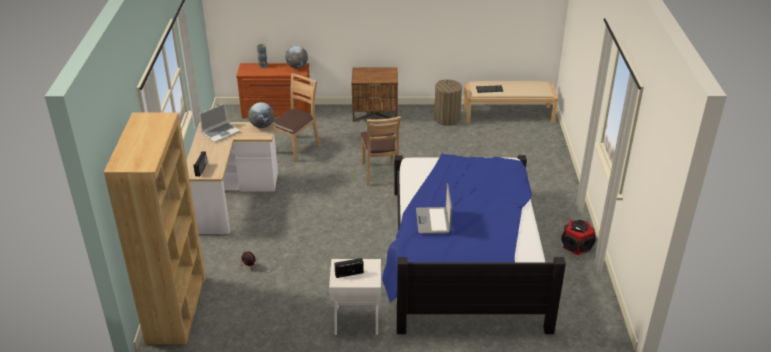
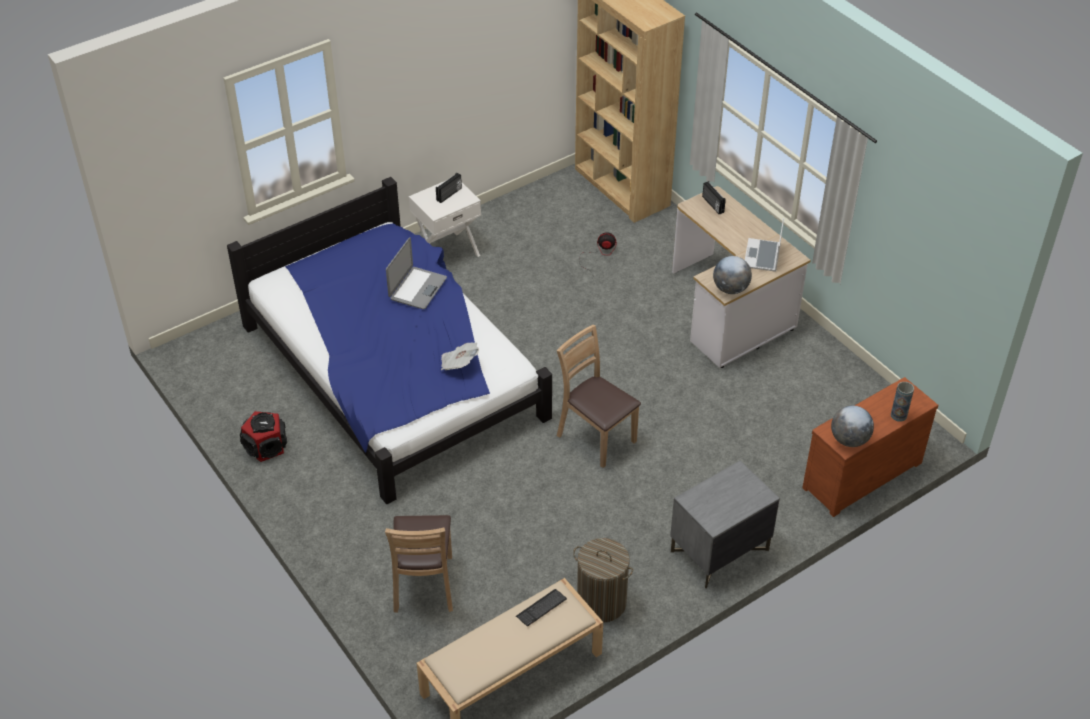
camera: 145 degrees right, 10 degrees up
brown chair [273,73,320,162] -> brown chair moved to [385,515,453,613]
brown nightstand [352,68,398,122] -> grey nightstand [670,461,780,589]
laptop [416,183,452,234] -> laptop turned 60 degrees clockwise [386,237,447,309]
none -> newspaper [441,343,479,370]

